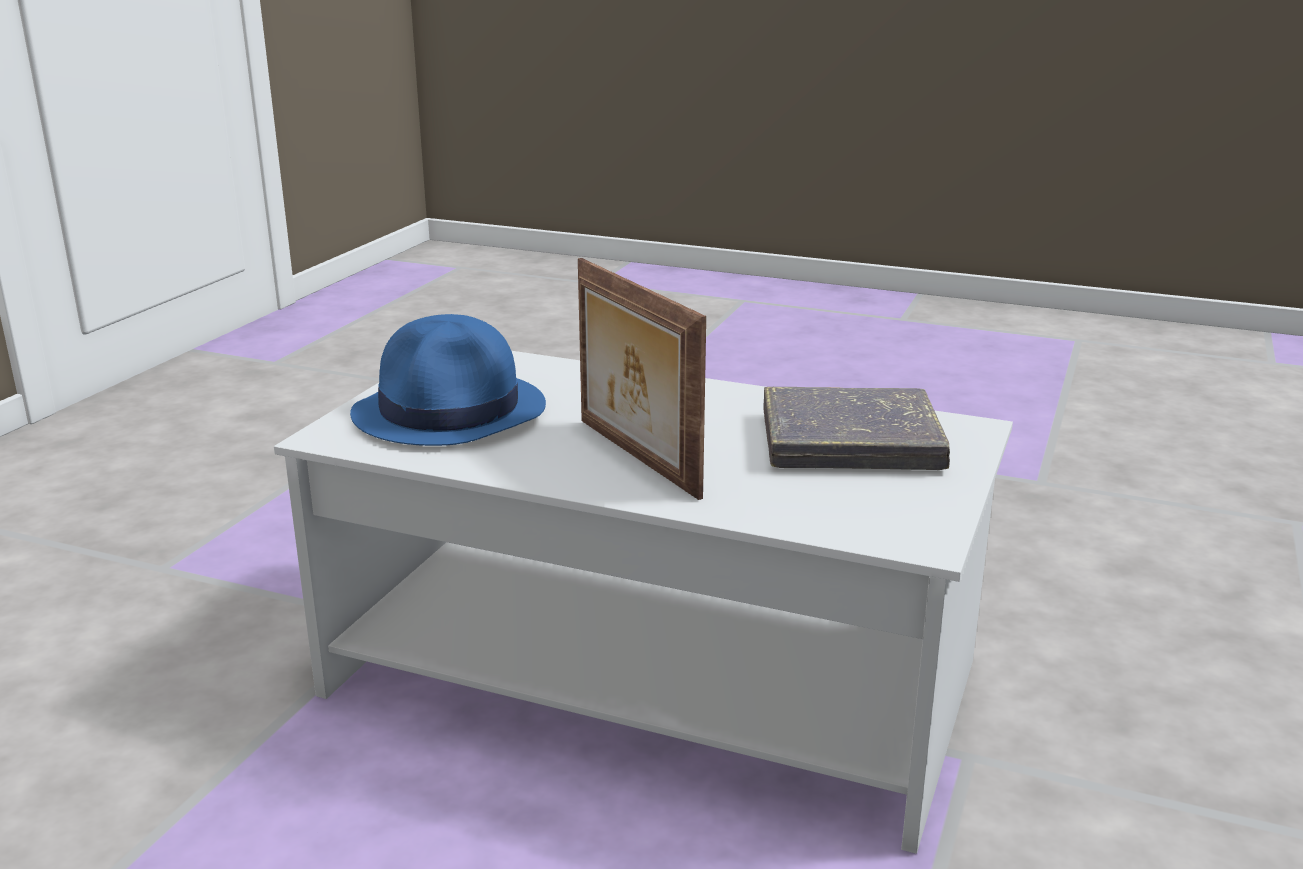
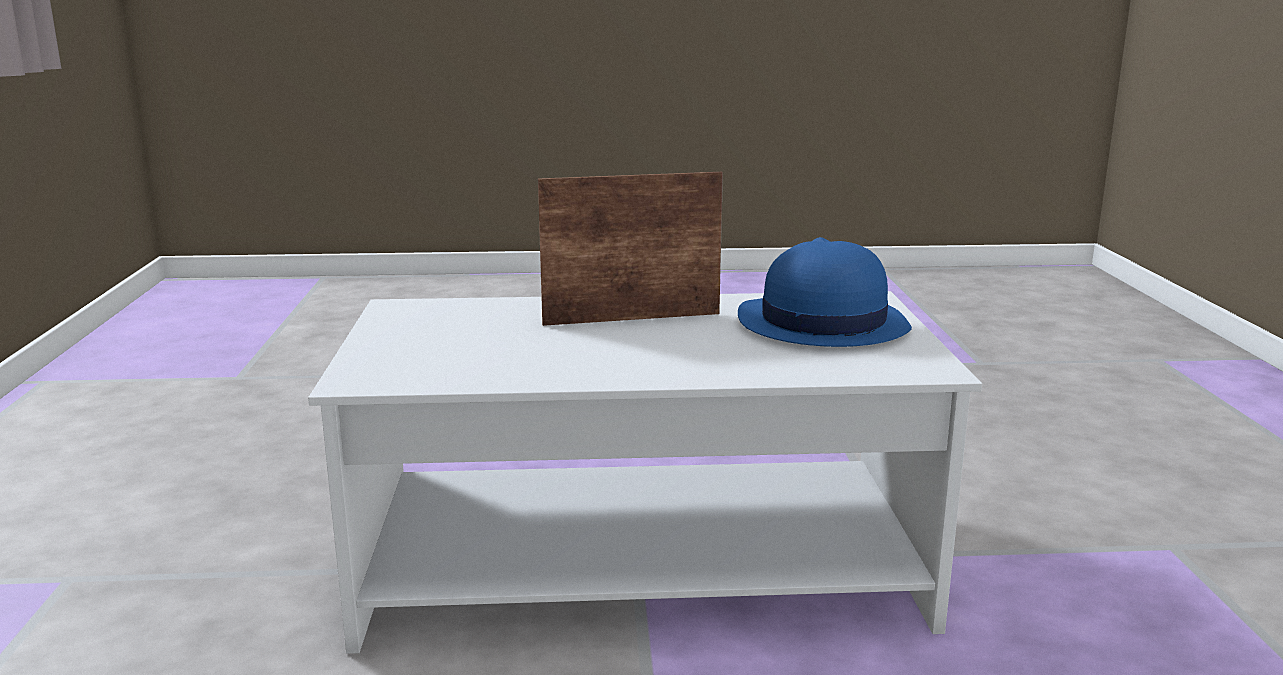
camera: 155 degrees right, 5 degrees down
picture frame [578,258,706,500] -> picture frame turned 45 degrees counterclockwise [538,172,723,326]
grey book [764,387,950,470] -> none

